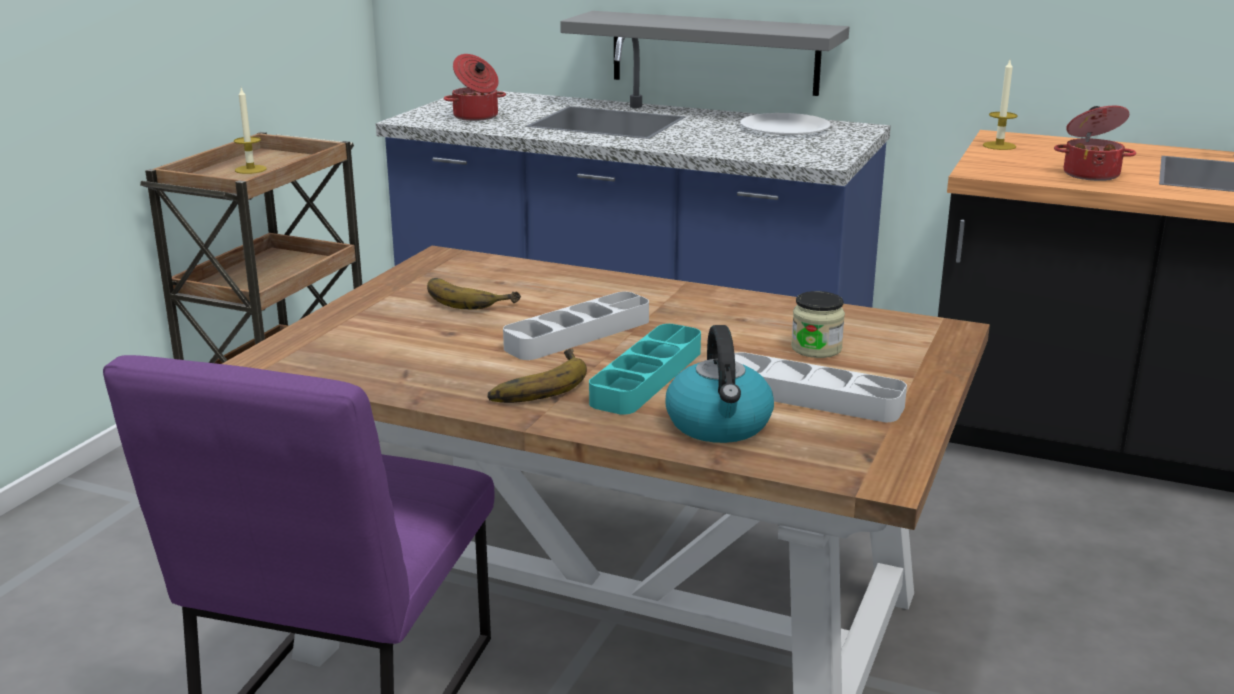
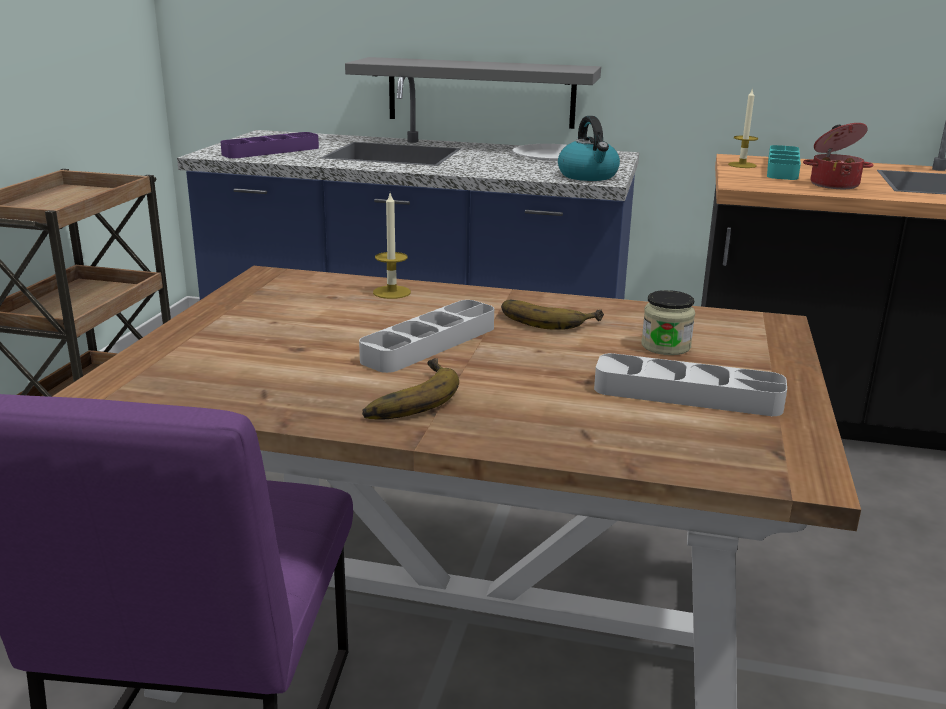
camera: 10 degrees left, 0 degrees up
candle [234,88,267,174] -> candle moved to [373,193,411,299]
banana [427,278,521,310] -> banana moved to [501,300,604,330]
cooking pot [444,54,506,121] -> purple tray [220,132,319,158]
turquoise tray [589,324,701,415] -> turquoise tray moved to [767,145,801,180]
kettle [665,325,774,443] -> kettle moved to [558,116,620,181]

